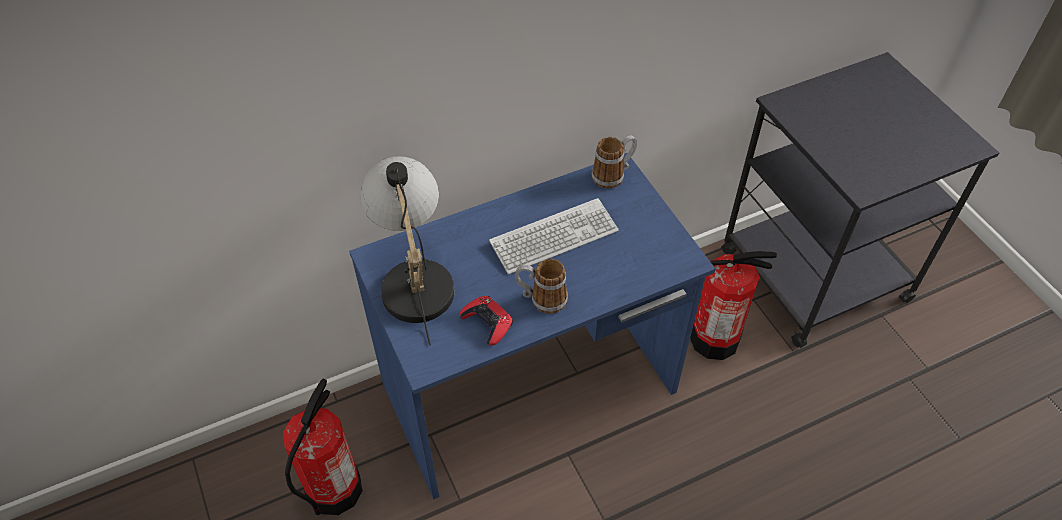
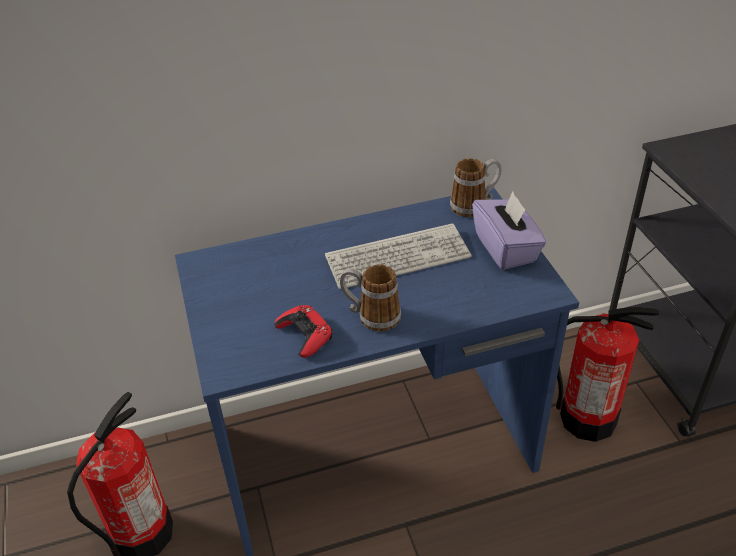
camera: 10 degrees right, 10 degrees down
table lamp [360,156,454,345] -> none
none -> purple tissue box [472,191,547,270]

